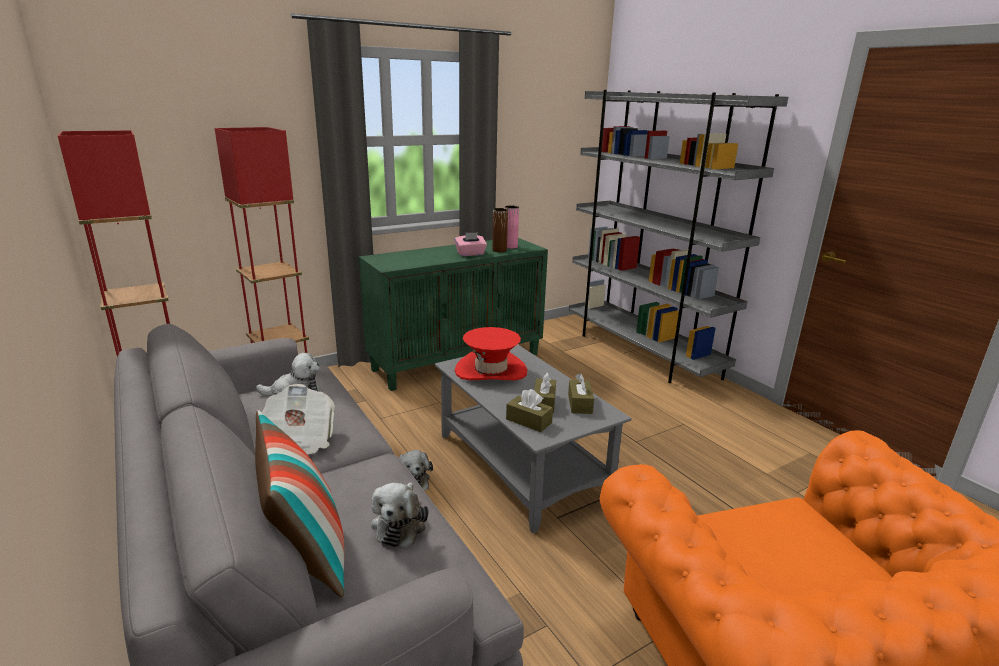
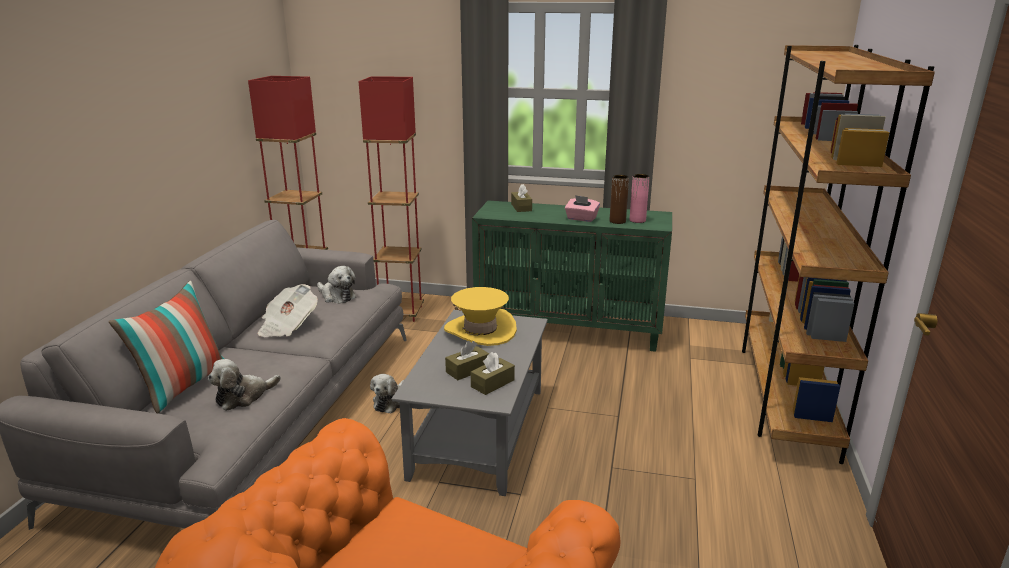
camera: 45 degrees right, 0 degrees up
red hat [455,327,527,380] -> yellow hat [444,287,517,346]
brown tissue box [506,389,553,432] -> brown tissue box moved to [511,184,532,212]
grey bookcase [569,90,788,383] -> brown bookcase [742,45,935,464]

